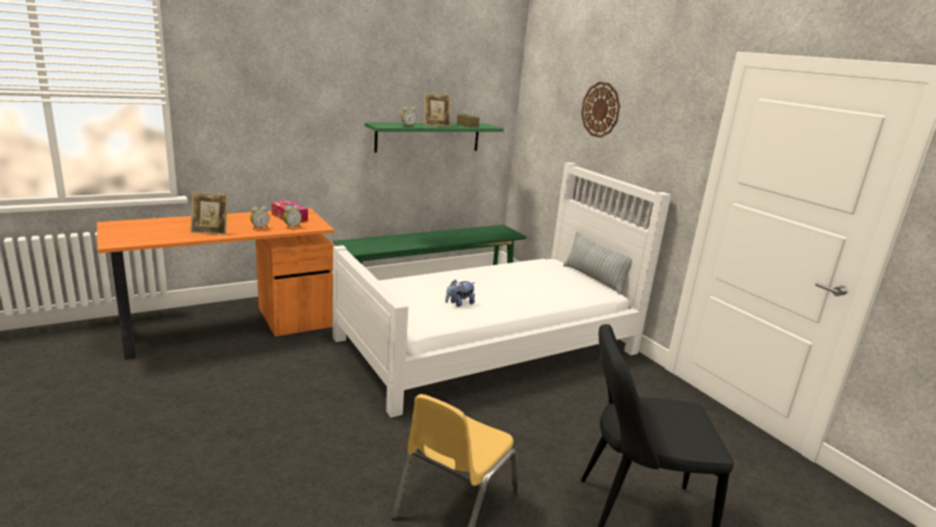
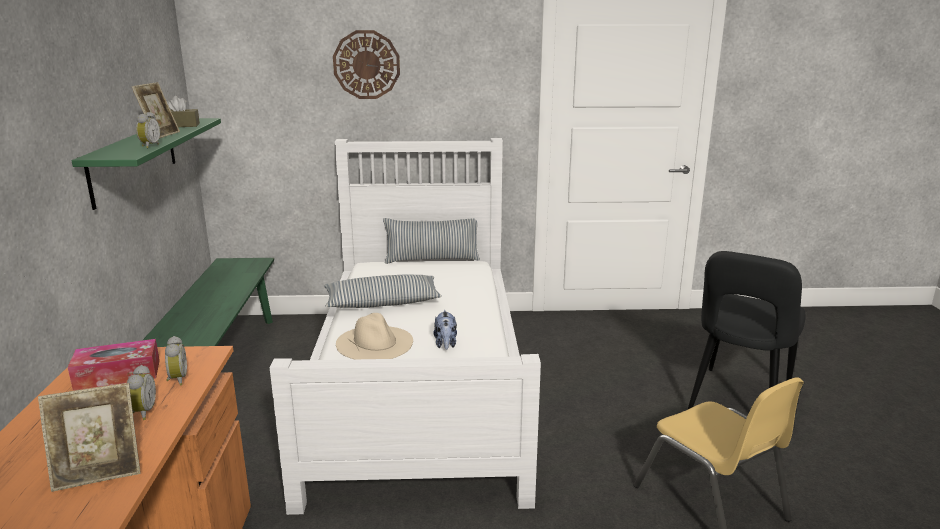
camera: 60 degrees left, 0 degrees up
picture frame [190,192,228,235] -> picture frame turned 45 degrees clockwise [38,383,141,492]
none -> pillow [324,274,442,308]
none -> beige hat [336,313,413,359]

